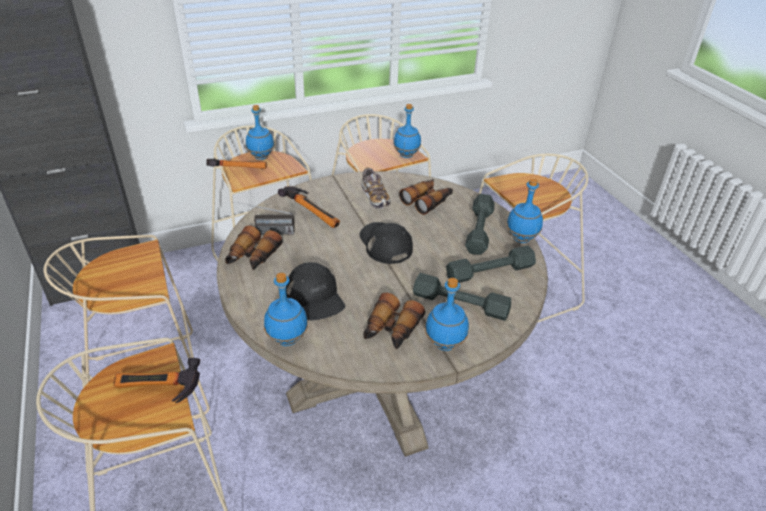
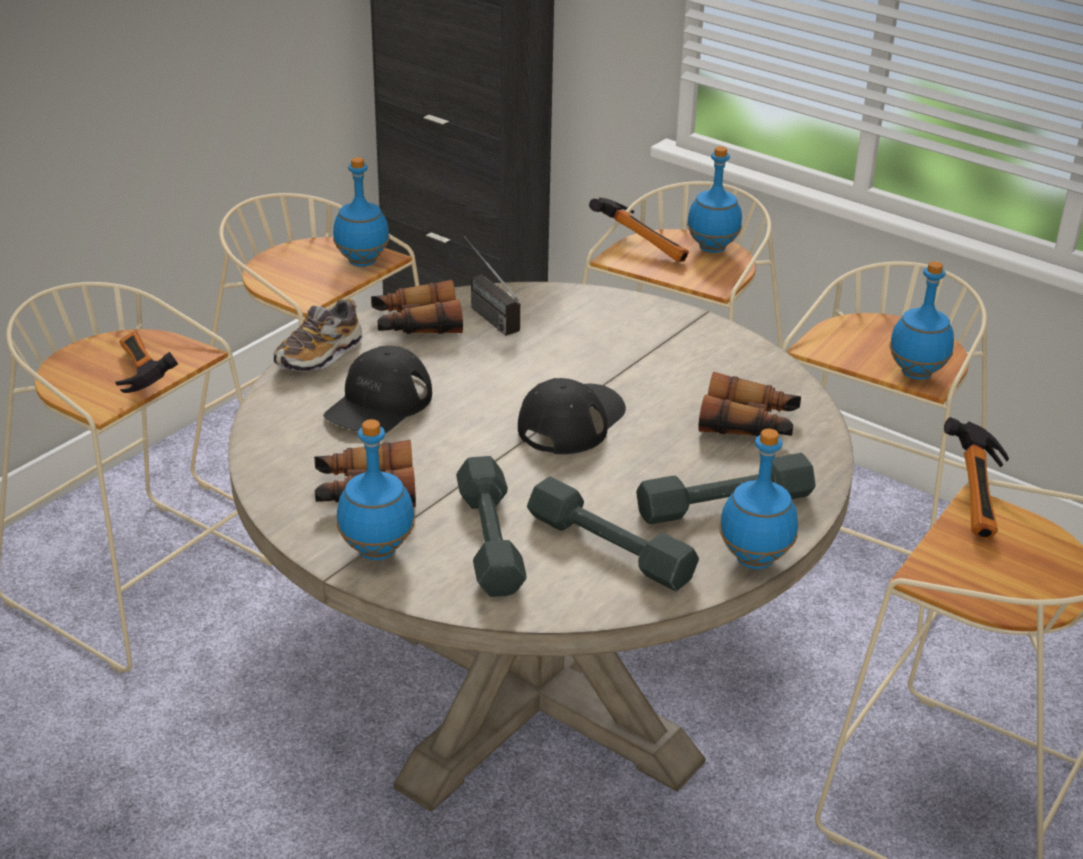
camera: 60 degrees right, 5 degrees down
blue bottle [264,273,308,346] -> blue bottle moved to [333,157,390,267]
hammer [278,186,340,228] -> hammer moved to [944,417,1009,539]
shoe [361,167,391,208] -> shoe moved to [274,298,363,372]

